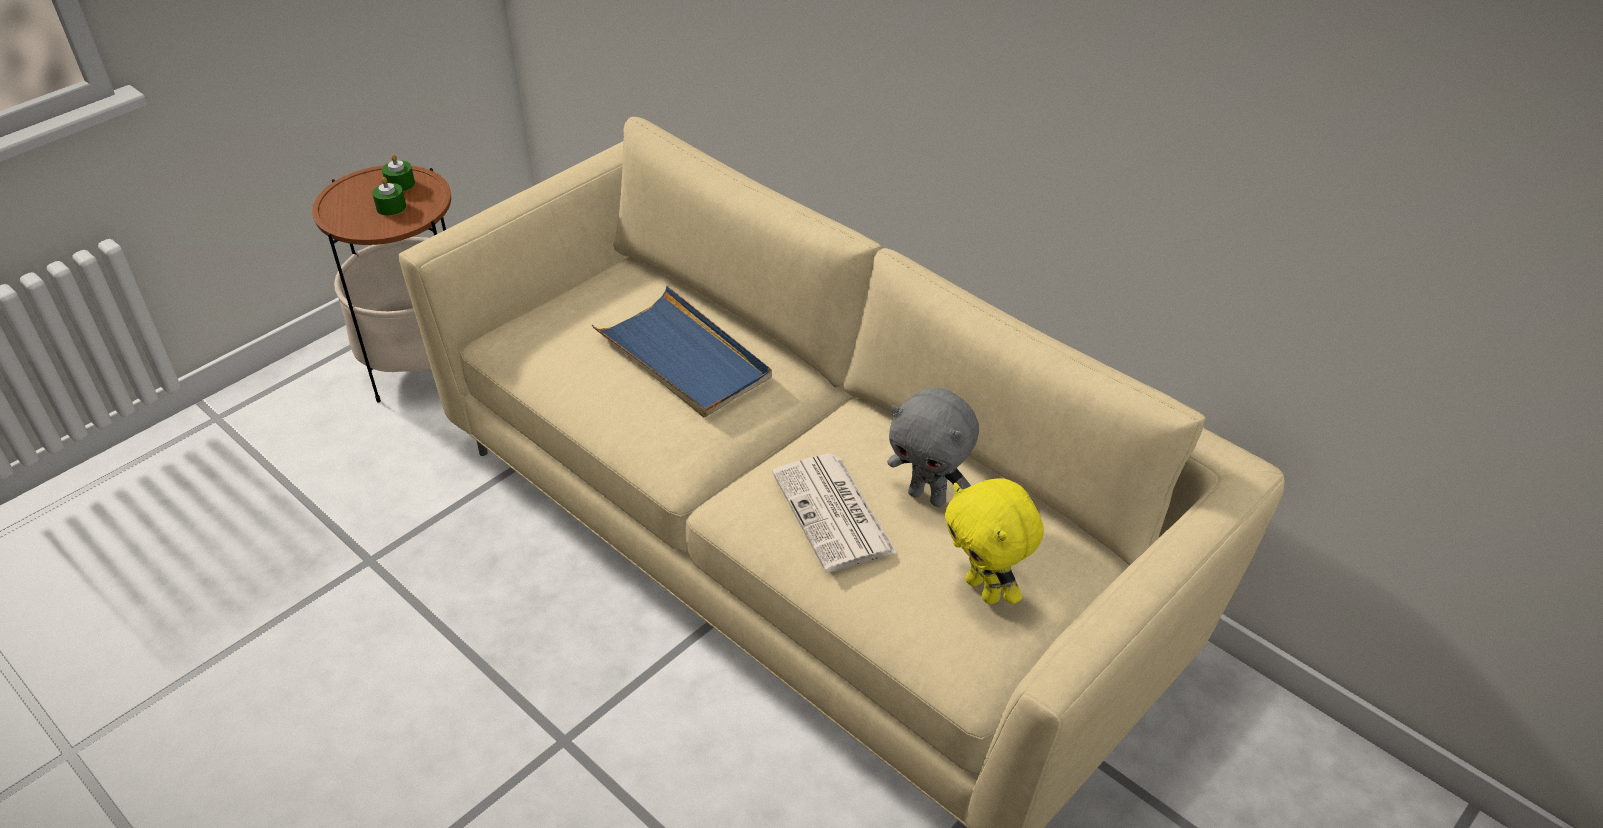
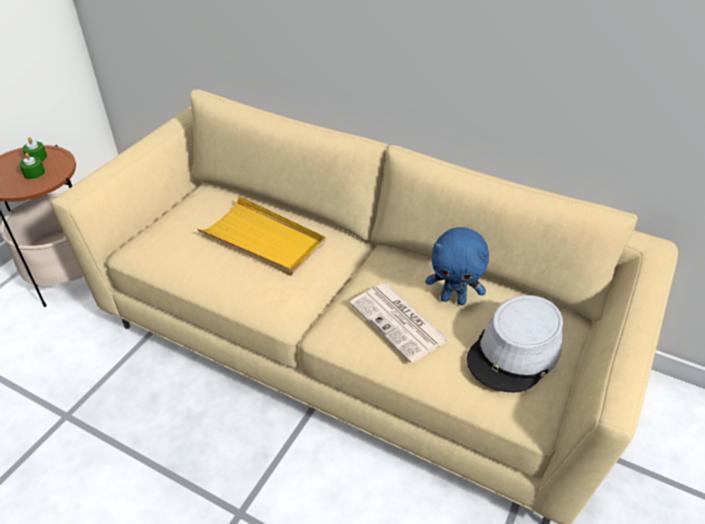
camera: 15 degrees left, 0 degrees up
blue tray [592,286,772,418] -> yellow tray [197,196,326,276]
grey plush toy [887,388,979,507] -> blue plush toy [425,227,489,305]
yellow plush toy [945,478,1044,604] -> grey hat [467,295,563,392]

